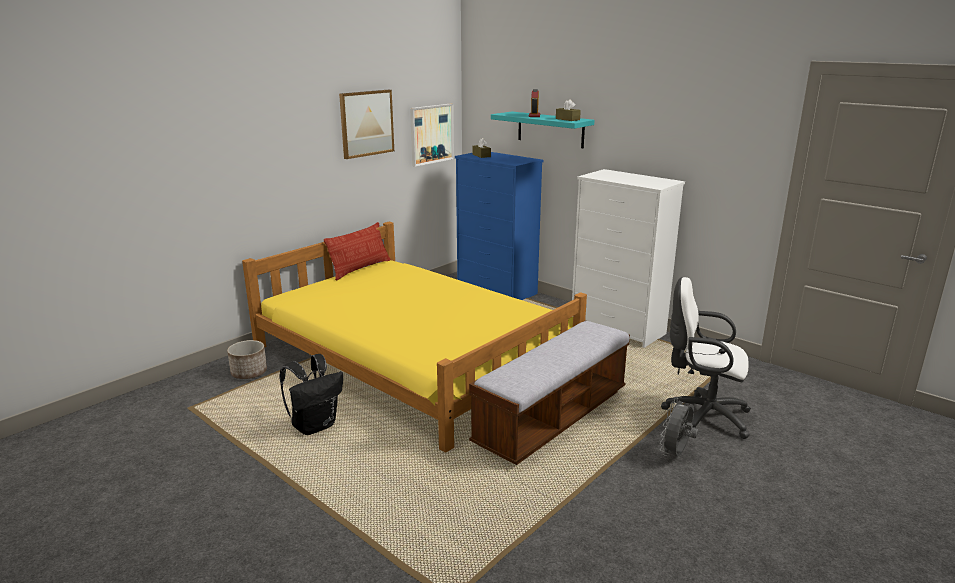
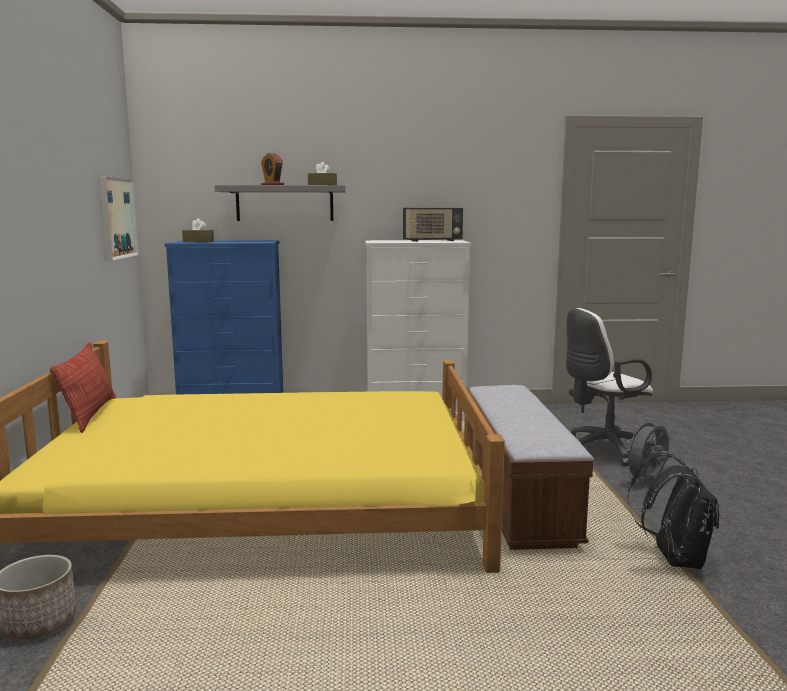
camera: 45 degrees left, 10 degrees down
black backpack [280,354,343,435] -> black backpack moved to [628,452,719,569]
picture [339,90,394,159] -> none
turquoise shelf [491,111,595,148] -> grey shelf [214,185,346,221]
grey fan [660,396,699,456] -> grey fan turned 60 degrees clockwise [623,418,669,481]
none -> radio [403,208,463,242]

